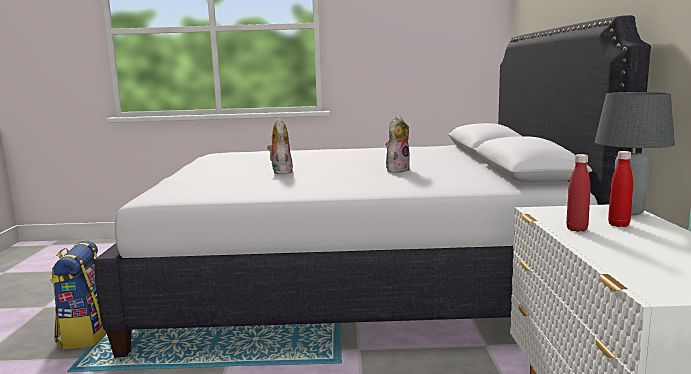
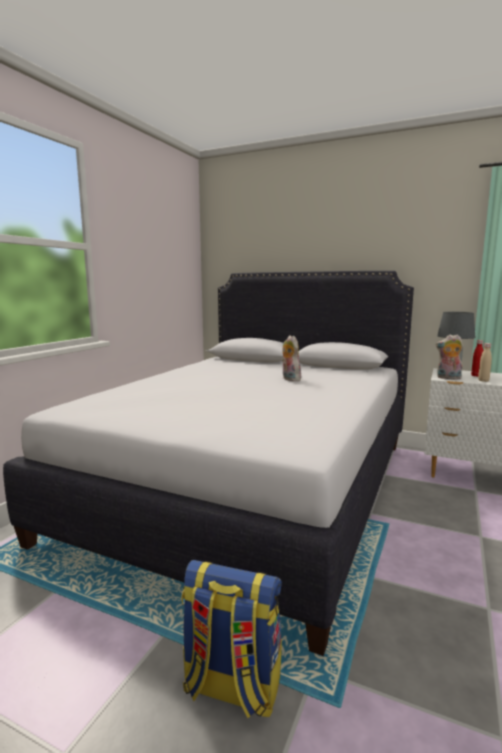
camera: 65 degrees left, 0 degrees up
plush toy [267,119,293,174] -> plush toy moved to [436,334,463,380]
red bottle [566,154,591,232] -> beige bottle [478,343,492,382]

